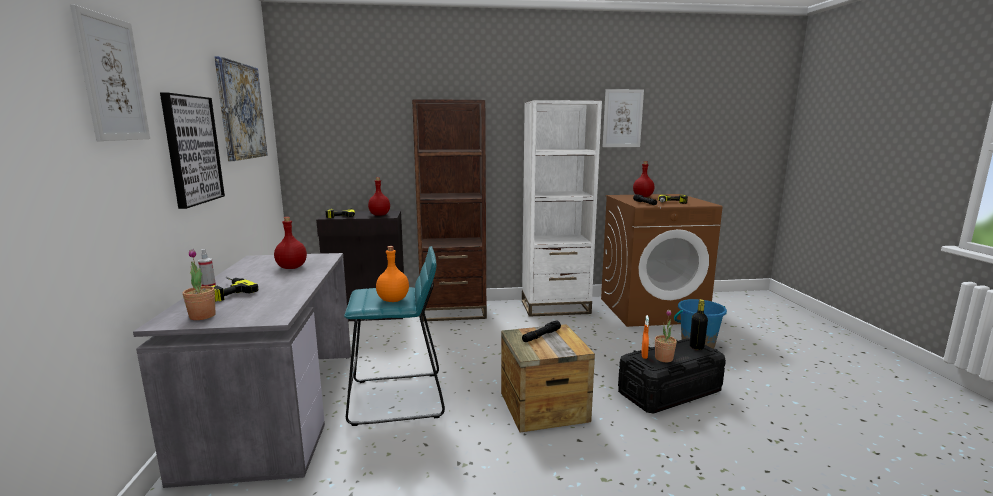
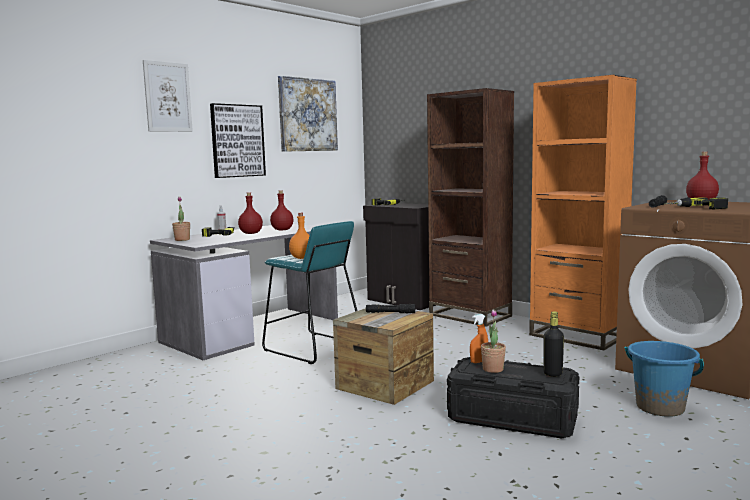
camera: 50 degrees right, 5 degrees down
red bottle [368,177,390,216] -> red bottle moved to [238,192,263,234]
white bookcase [522,100,602,317] -> orange bookcase [529,75,637,350]
picture [603,89,644,147] -> none

